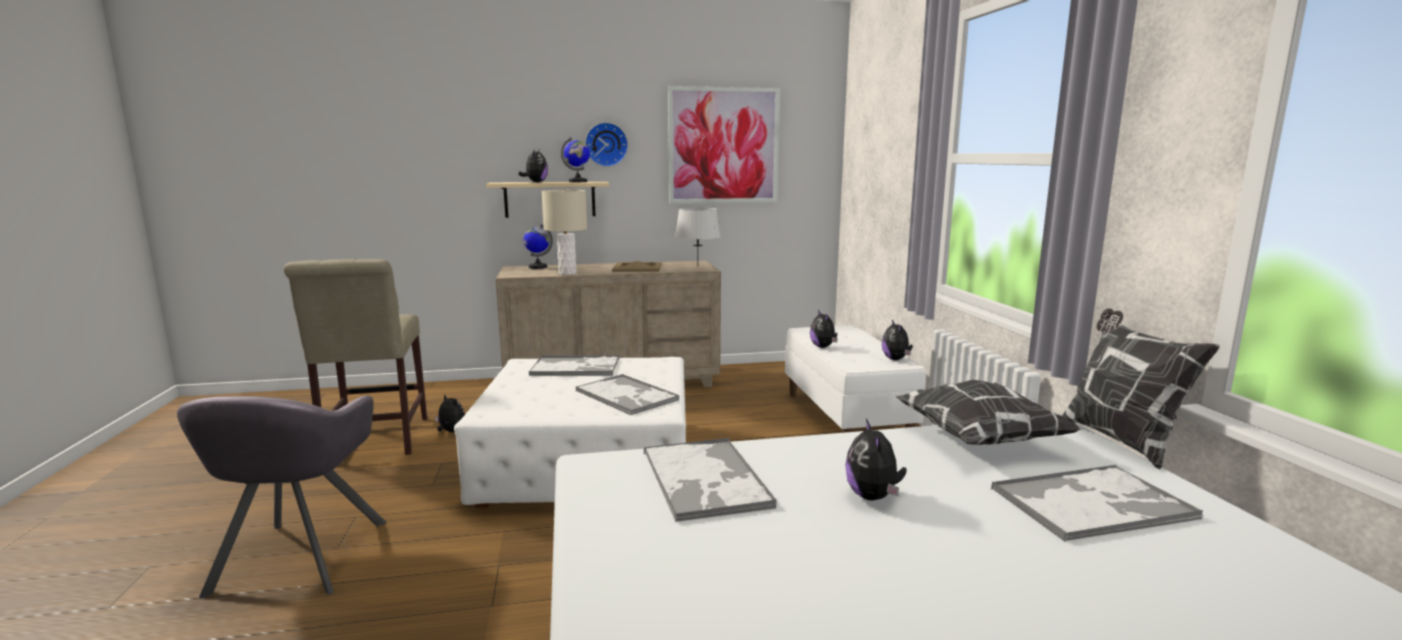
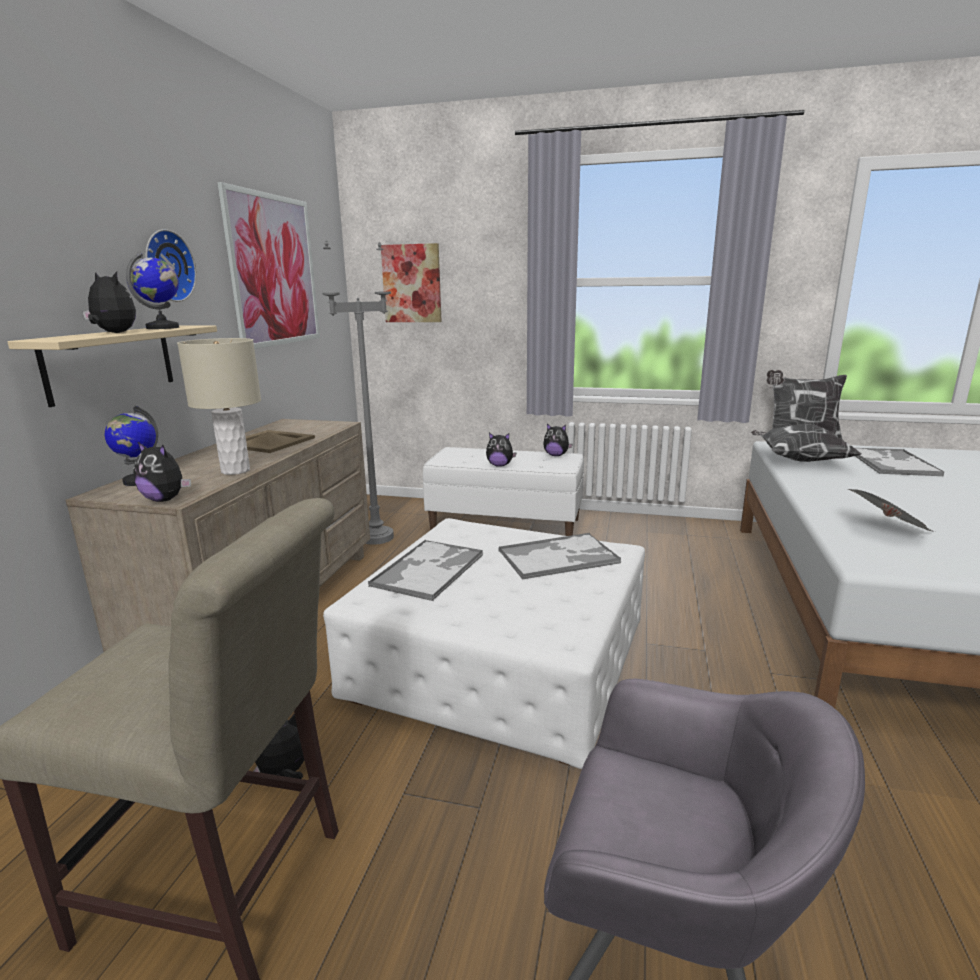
camera: 65 degrees left, 5 degrees up
tray [644,438,777,522] -> newspaper [848,489,935,532]
grey table lamp [675,207,721,267] -> none
plush toy [845,418,907,501] -> plush toy moved to [134,442,191,502]
none -> grey floor lamp [322,240,394,545]
none -> picture [381,243,442,322]

